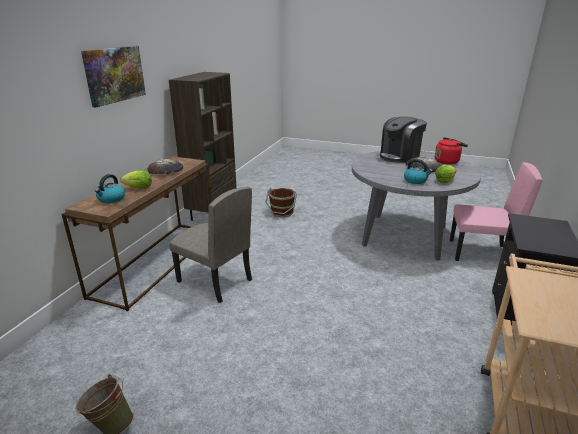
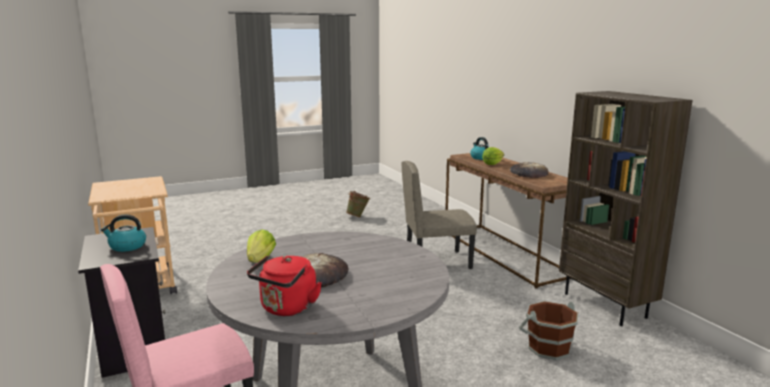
camera: 135 degrees right, 10 degrees down
picture [81,46,146,107] -> none
coffee machine [380,116,427,163] -> none
kettle [404,159,432,184] -> kettle moved to [101,214,146,252]

